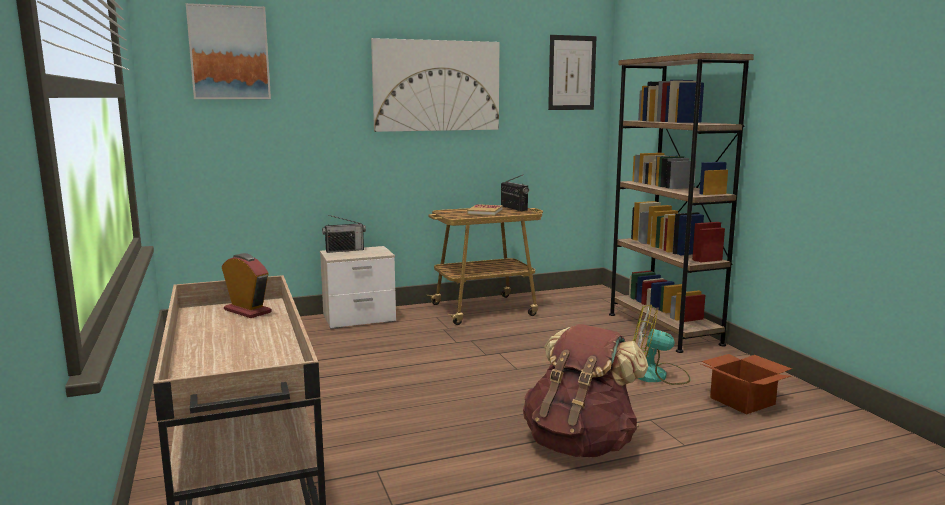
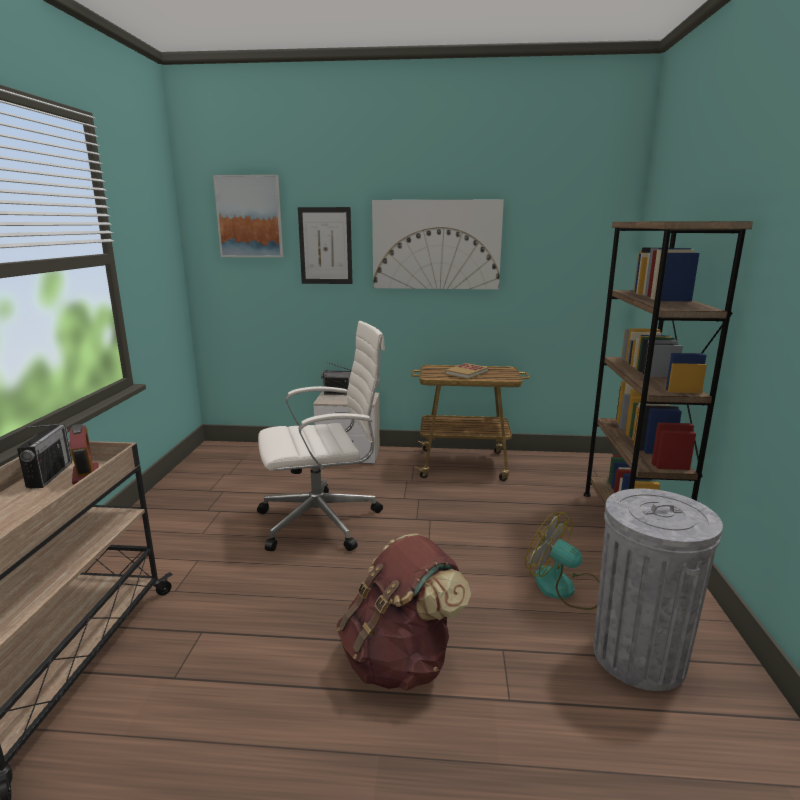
camera: 25 degrees right, 5 degrees up
radio [501,175,529,211] -> radio moved to [17,424,72,488]
picture [548,35,597,110] -> picture moved to [298,207,352,284]
cardboard box [701,354,792,415] -> grey trash can [593,488,723,691]
none -> white office chair [257,321,385,551]

